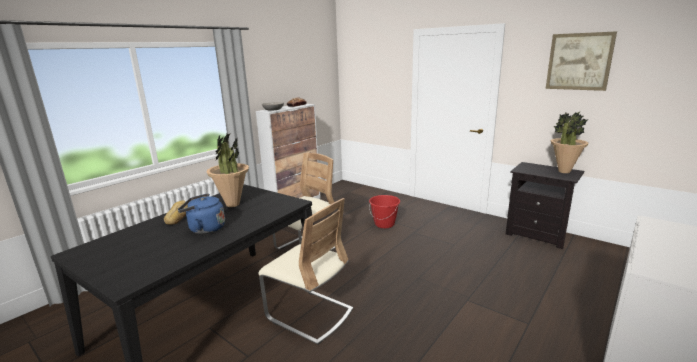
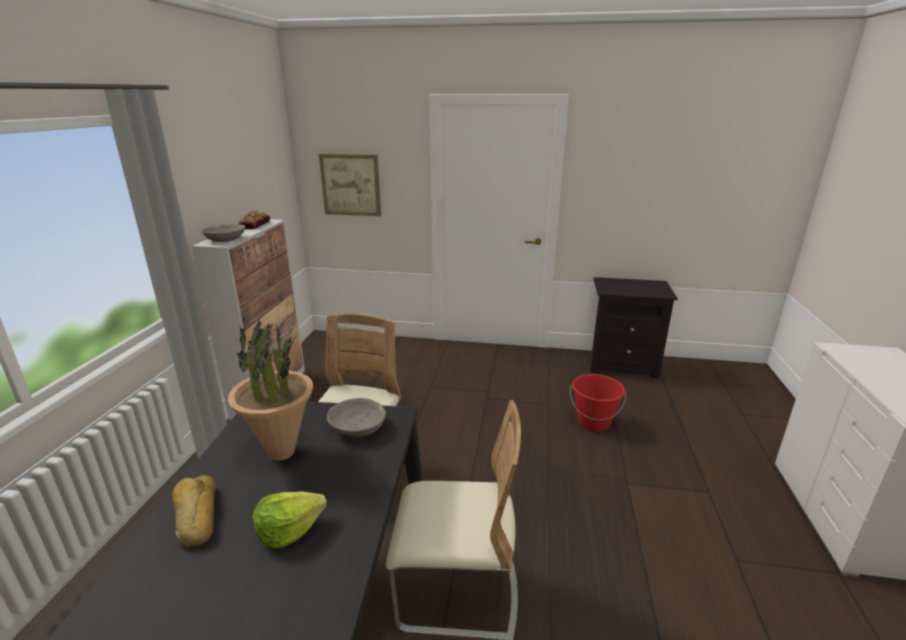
camera: 30 degrees left, 5 degrees up
blue kettle [178,193,225,234] -> lettuce [253,491,327,549]
red bucket [369,195,400,228] -> red bucket moved to [570,374,626,432]
picture [546,31,617,91] -> picture moved to [319,154,381,216]
potted plant [551,111,589,173] -> none
none -> grey bowl [327,398,386,437]

